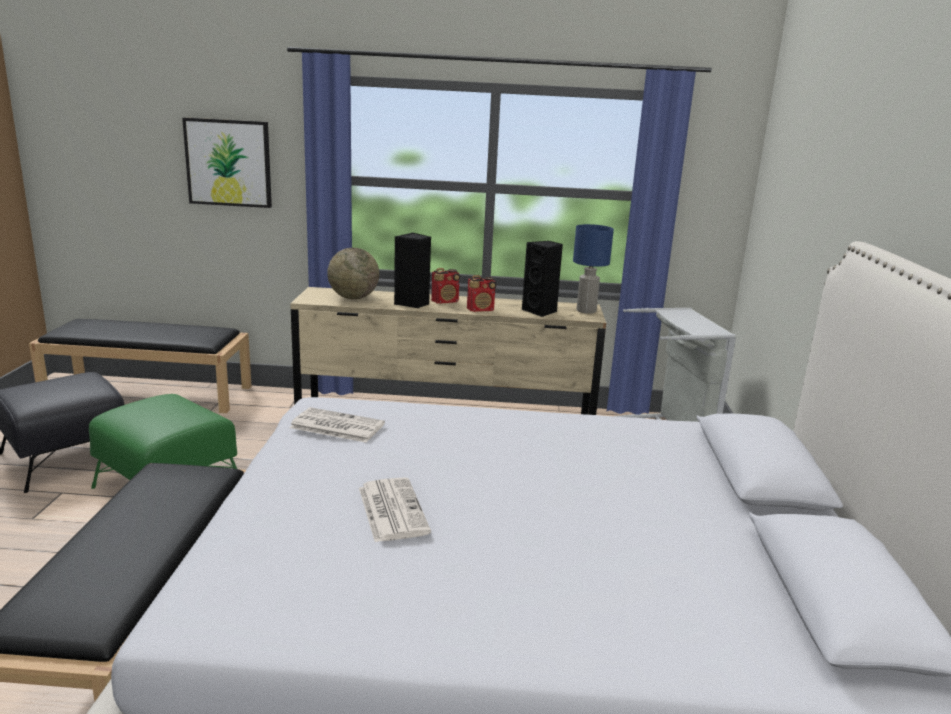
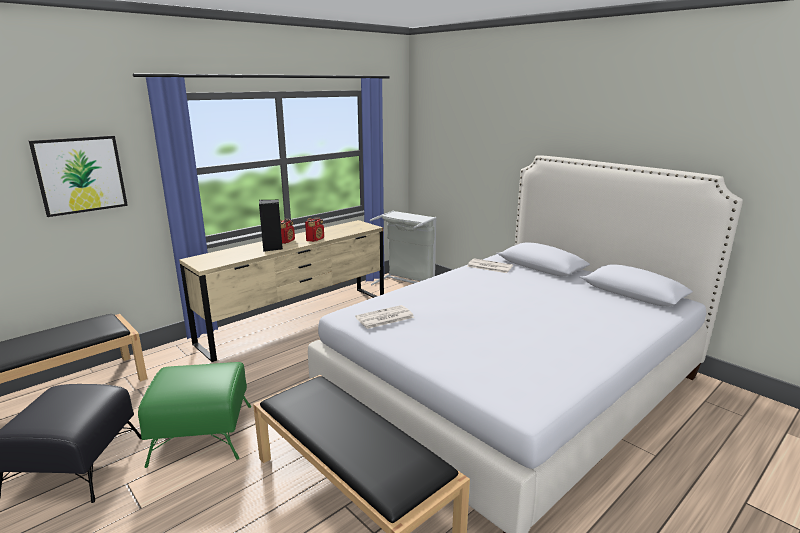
camera: 45 degrees left, 0 degrees up
globe [327,248,379,299] -> none
newspaper [359,477,431,542] -> newspaper moved to [467,258,513,273]
black speaker [522,241,563,317] -> none
blue table lamp [573,224,614,314] -> none

